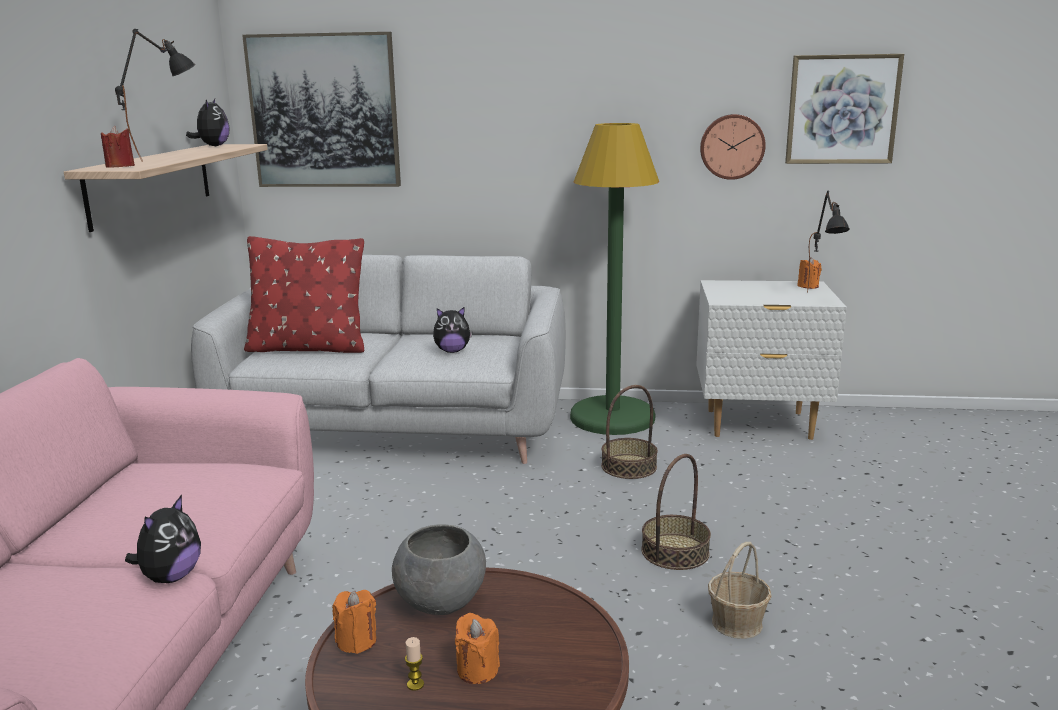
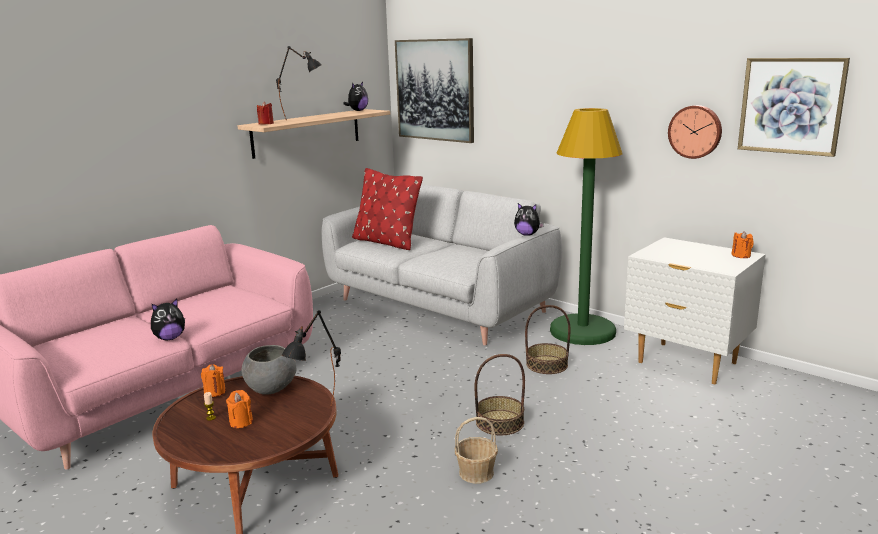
camera: 35 degrees right, 0 degrees up
plush toy [433,307,472,353] -> plush toy moved to [514,203,544,236]
black table lamp [807,191,850,293] -> black table lamp moved to [282,310,341,405]

